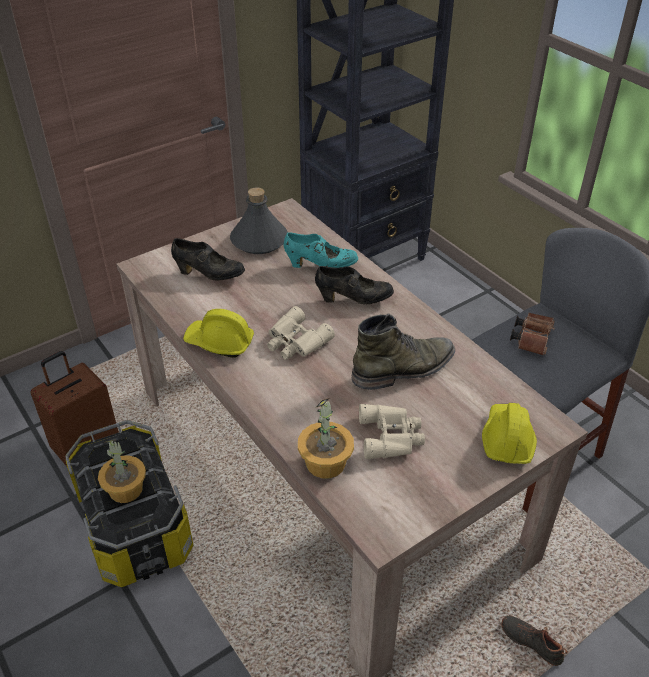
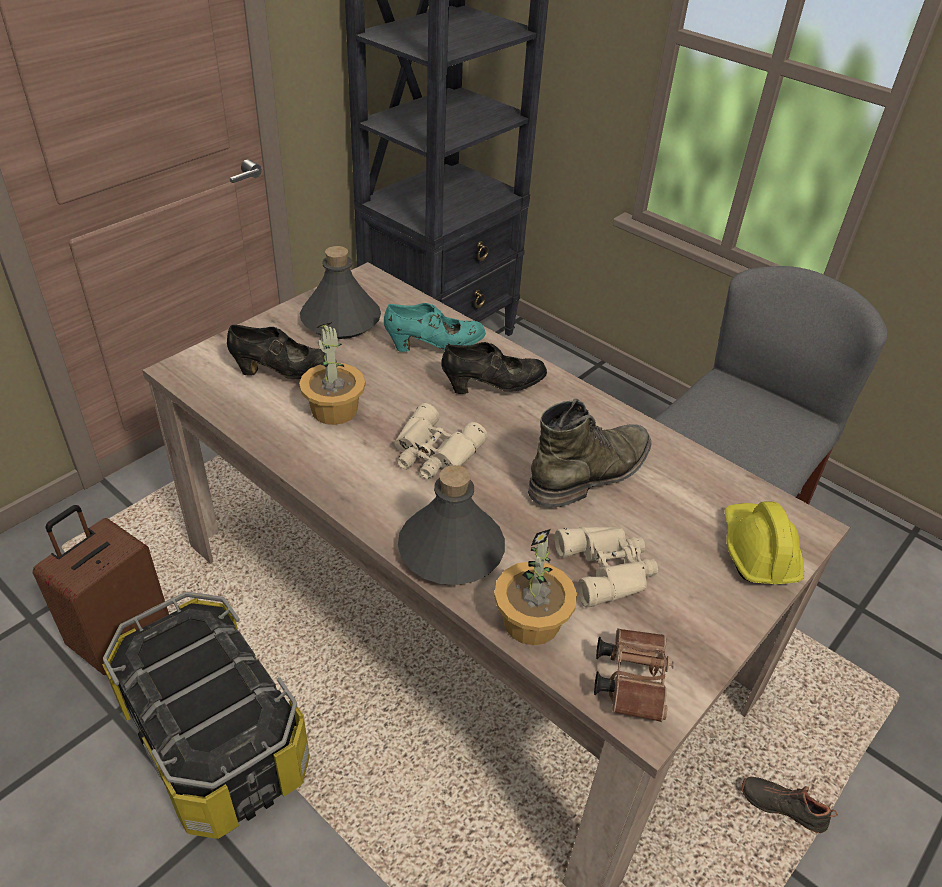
camera: 15 degrees left, 0 degrees up
potted plant [98,439,146,503] -> potted plant moved to [299,322,366,425]
yellow hard hat [183,309,254,358] -> none
brown binoculars [510,313,555,355] -> brown binoculars moved to [594,628,674,722]
none -> grey bottle [398,465,505,585]

